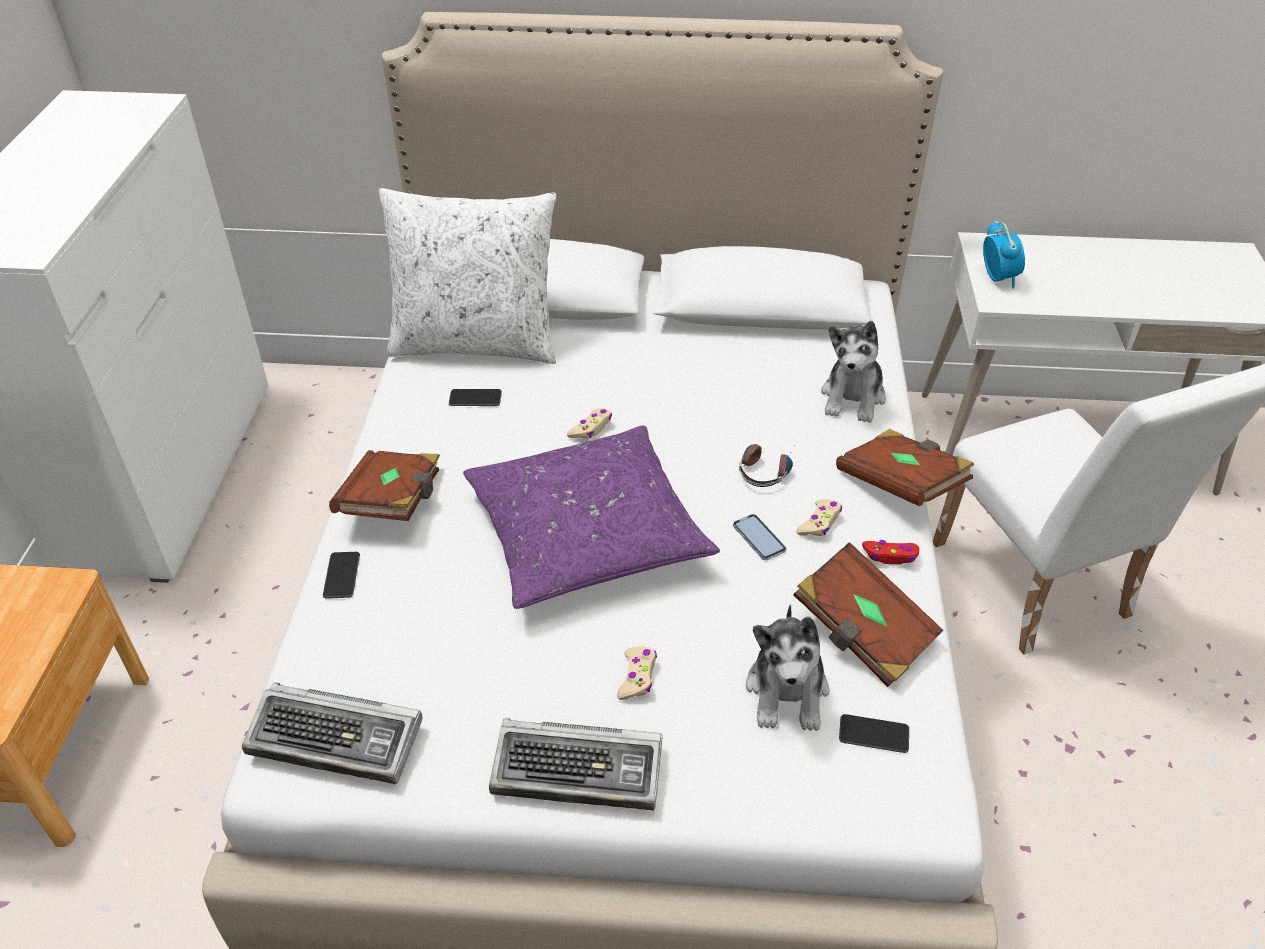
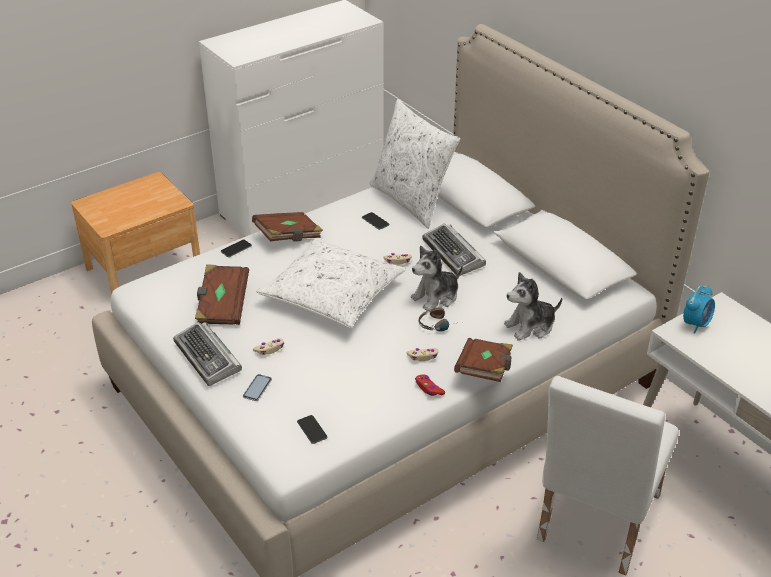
camera: 50 degrees right, 5 degrees down
keyboard [242,682,423,784] -> keyboard moved to [423,223,486,276]
purple pillow [463,425,720,609] -> white pillow [256,239,406,328]
phone [733,514,786,560] -> phone moved to [243,374,272,401]
plush toy [746,605,829,731] -> plush toy moved to [411,246,463,312]
brown book [793,542,943,687] -> brown book moved to [195,264,249,325]

